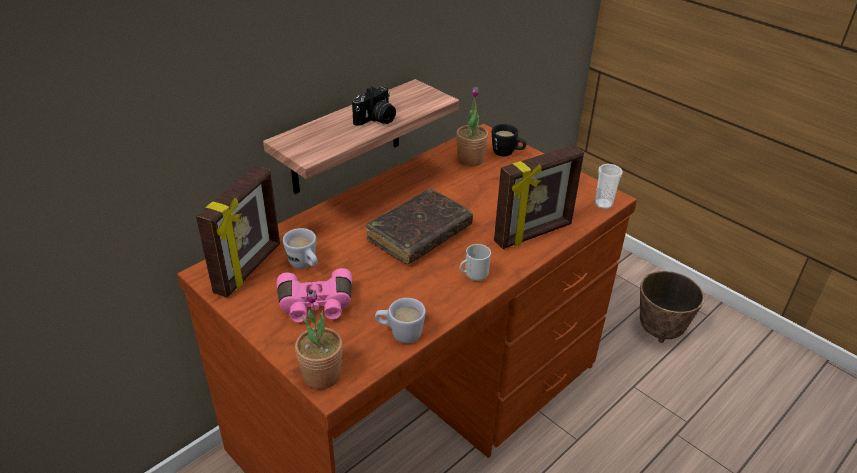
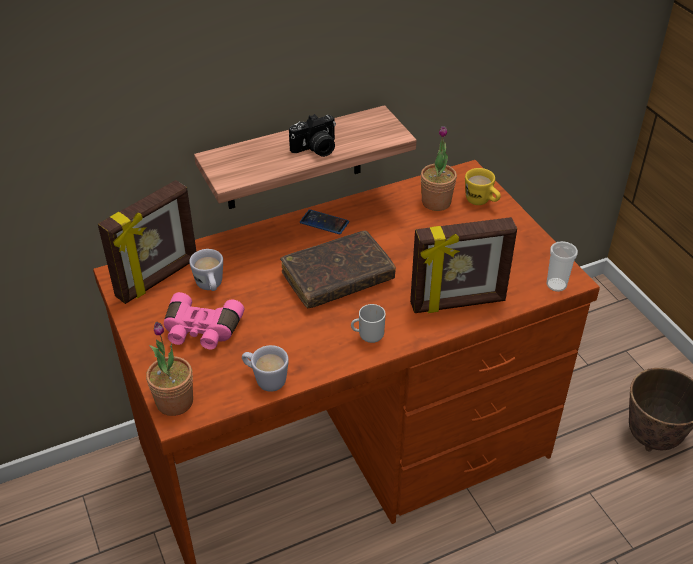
camera: 20 degrees right, 5 degrees up
black mug [492,124,526,156] -> yellow mug [465,168,501,205]
none -> phone [300,209,349,234]

